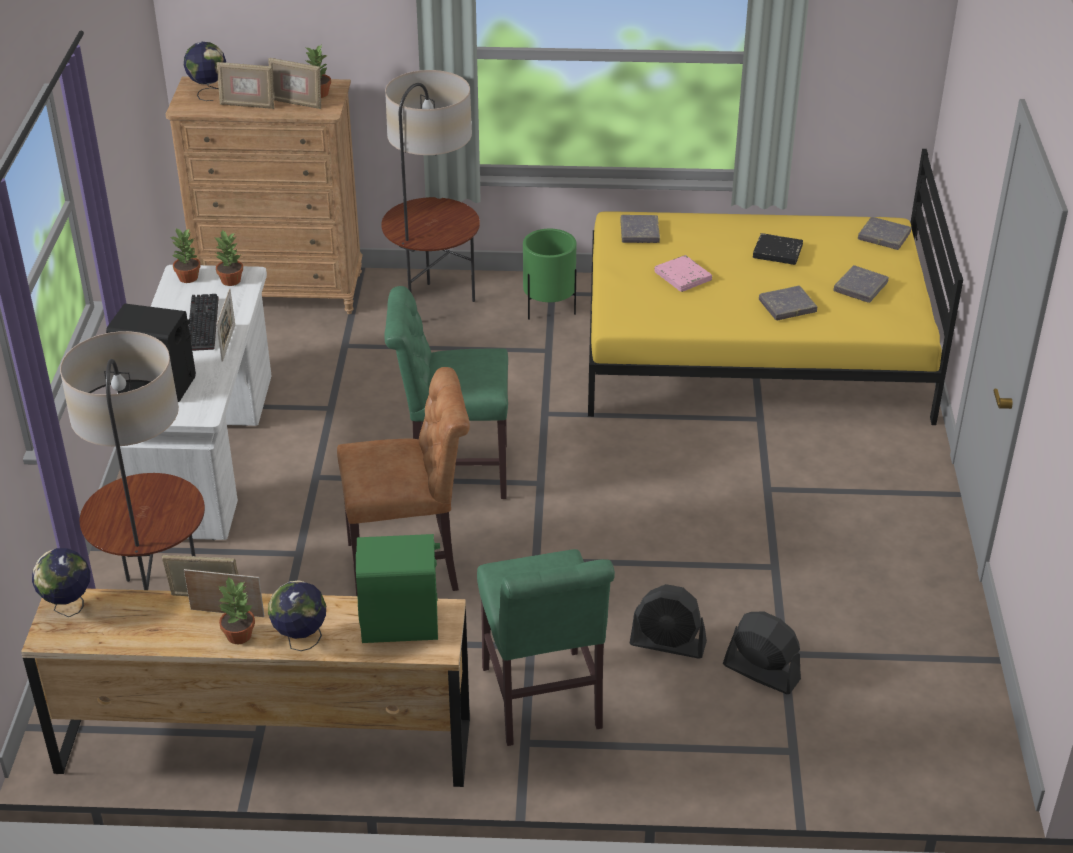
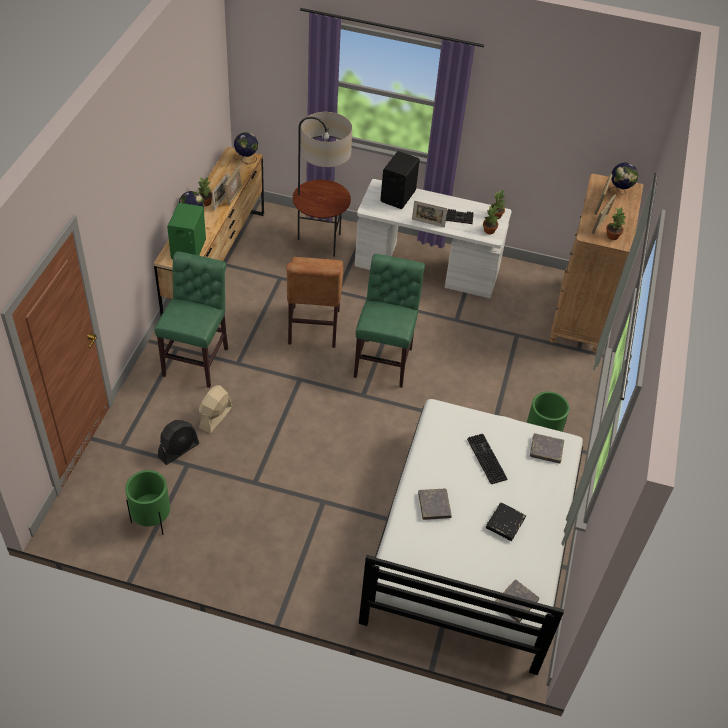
camera: 100 degrees right, 10 degrees up
floor lamp [381,70,480,302] -> none
green chair [477,549,615,746] -> green chair turned 105 degrees clockwise [154,251,228,388]
yellow bed [588,149,963,425] -> white bed [359,399,583,675]
black fan [629,584,707,659] -> beige fan [199,385,233,433]
pink book [654,255,712,292] -> keyboard [467,434,507,484]
grey book [833,265,889,303] -> none
none -> green planter [125,470,170,535]

